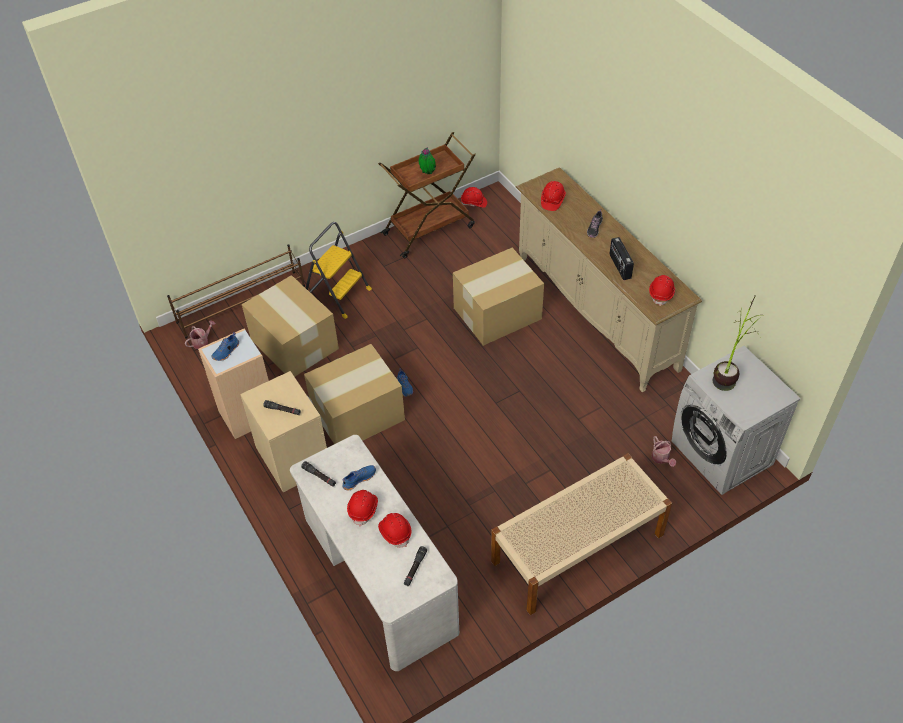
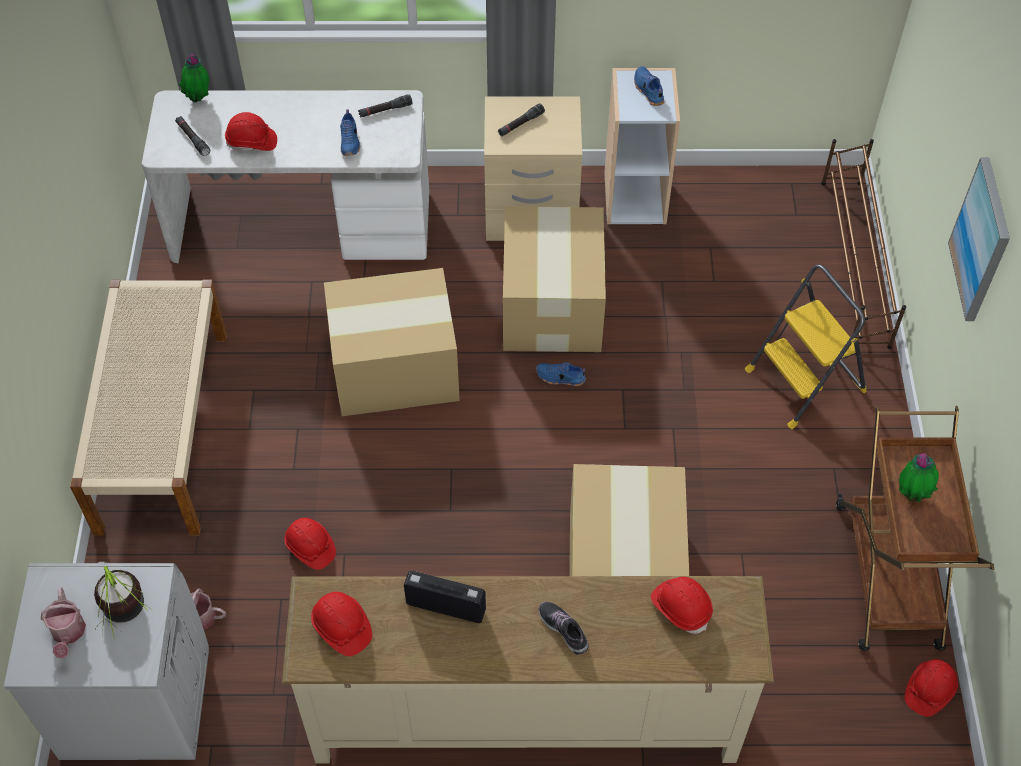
camera: 120 degrees right, 5 degrees up
watering can [185,320,216,349] -> watering can moved to [41,587,86,659]
cardboard box [242,275,339,377] -> cardboard box moved to [324,268,460,416]
red hard hat [347,490,378,526] -> red hard hat moved to [284,518,336,570]
none -> potted plant [179,54,209,103]
none -> picture [948,157,1010,321]

